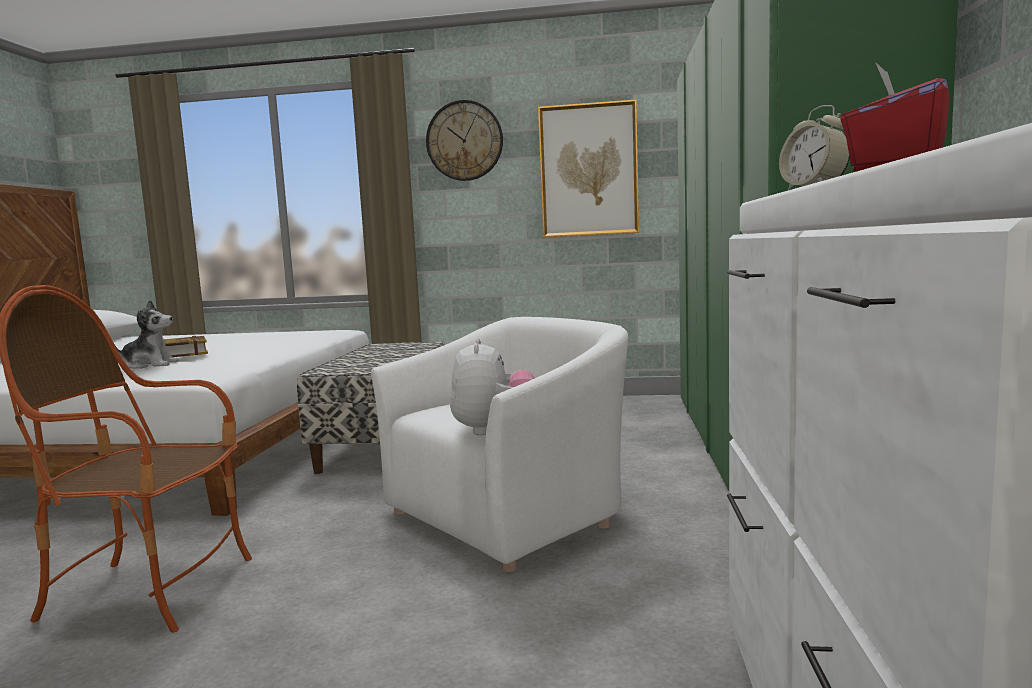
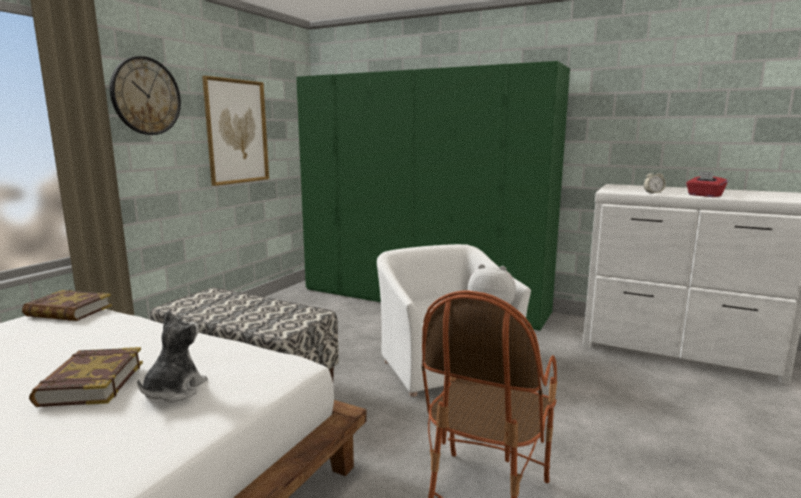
camera: 70 degrees left, 5 degrees up
none -> book [22,290,112,321]

